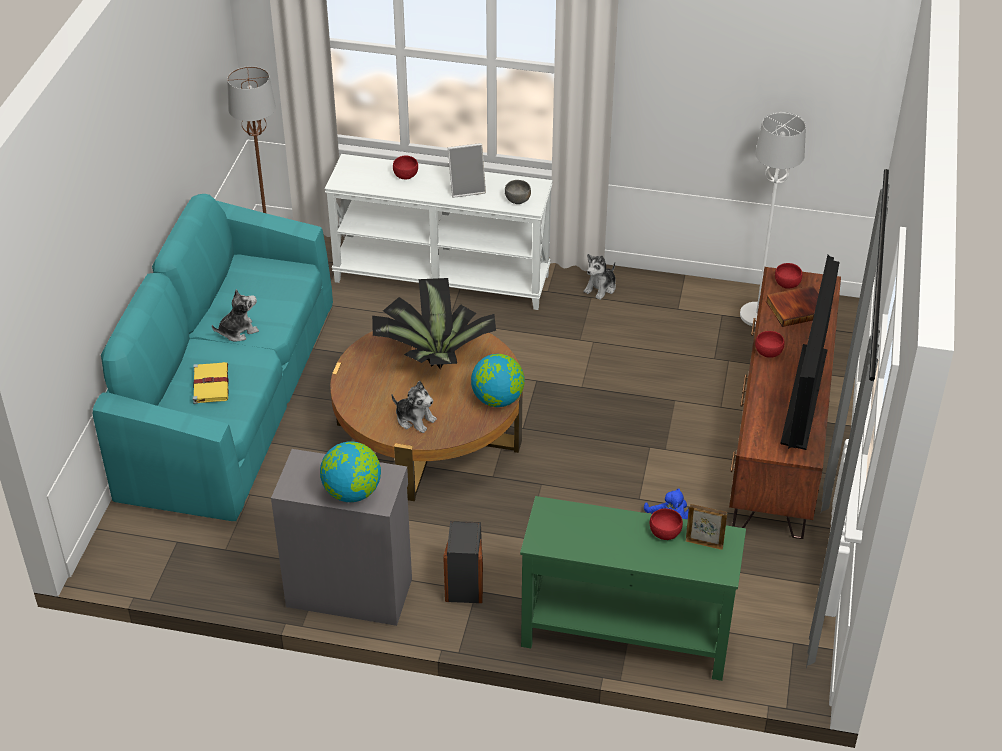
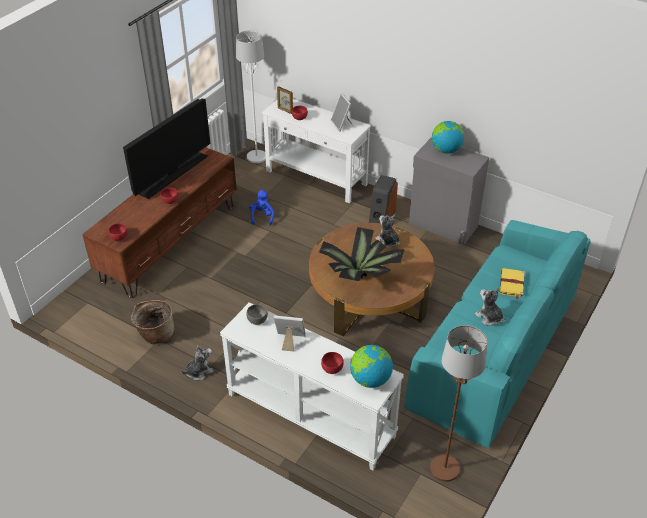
camera: 160 degrees left, 0 degrees up
plush toy [212,289,259,342] -> plush toy turned 60 degrees clockwise [475,288,506,326]
globe [471,354,525,407] -> globe moved to [350,345,393,388]
green console table [520,496,746,681] -> white console table [262,99,371,204]
white floor lamp [740,112,806,327] -> white floor lamp moved to [236,31,266,163]
book [766,286,819,327] -> none
none -> basket [131,300,174,345]
none -> picture frame [330,93,352,132]

